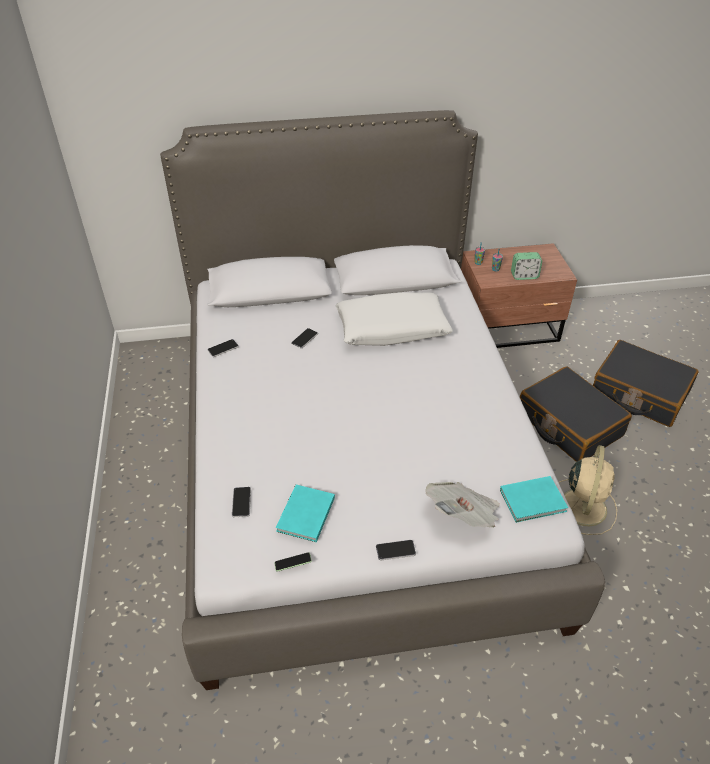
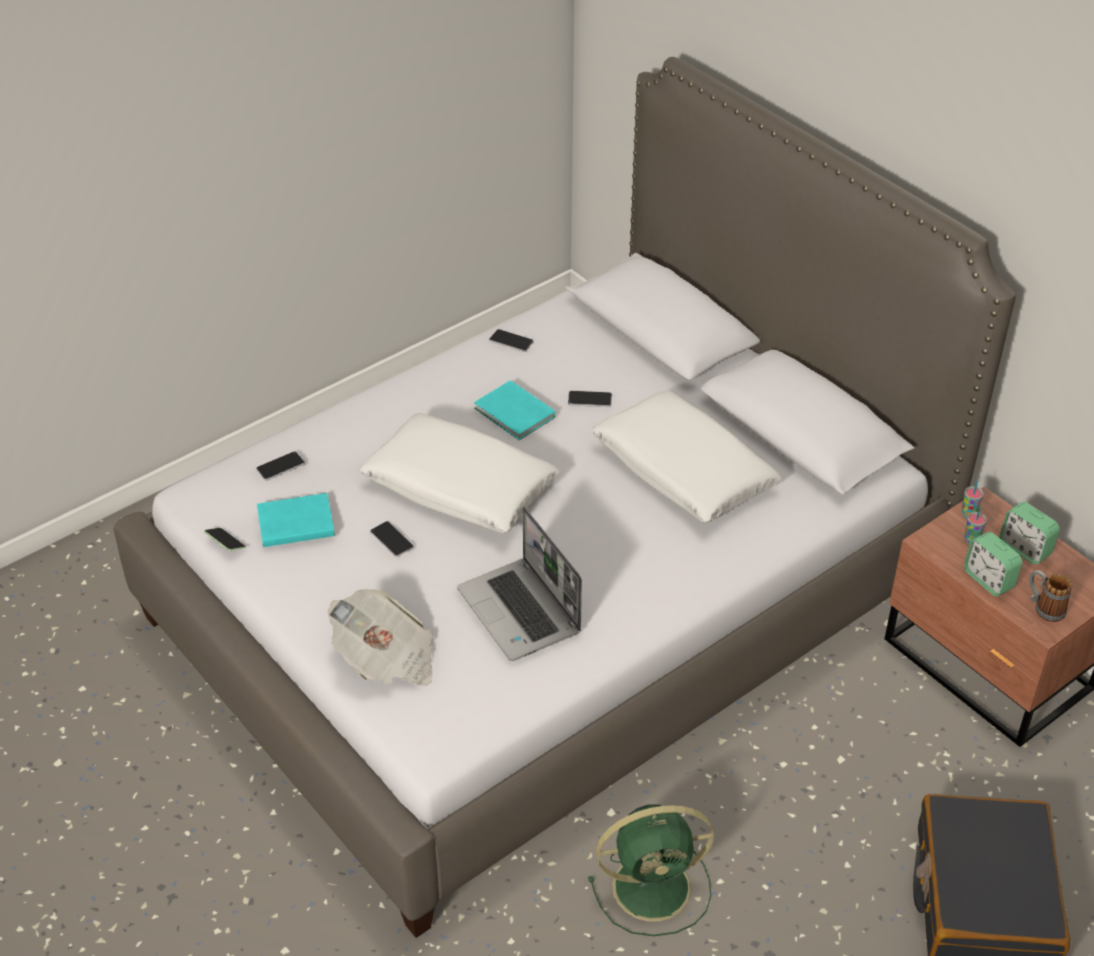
camera: 60 degrees right, 0 degrees up
phone [376,540,416,560] -> phone moved to [370,521,414,557]
turquoise book [500,476,568,523] -> turquoise book moved to [474,380,556,440]
black suitcase [520,366,632,462] -> none
beige fan [559,445,617,535] -> green fan [588,804,714,936]
none -> white pillow [360,413,560,533]
none -> laptop [457,507,582,661]
none -> alarm clock [1000,502,1060,564]
none -> mug [1029,570,1072,622]

